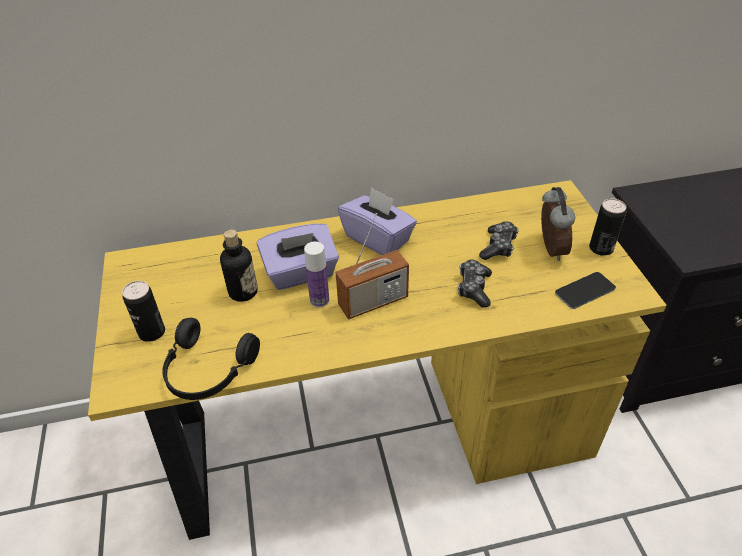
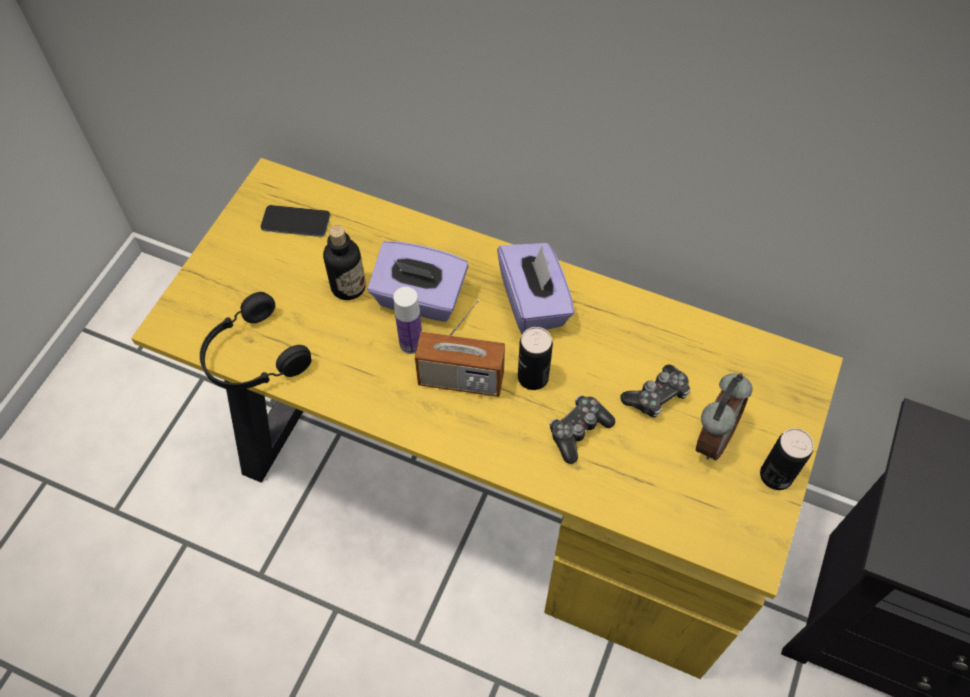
camera: 35 degrees right, 15 degrees up
can [122,281,165,342] -> can moved to [518,327,553,390]
phone [555,272,616,309] -> phone moved to [260,205,330,237]

